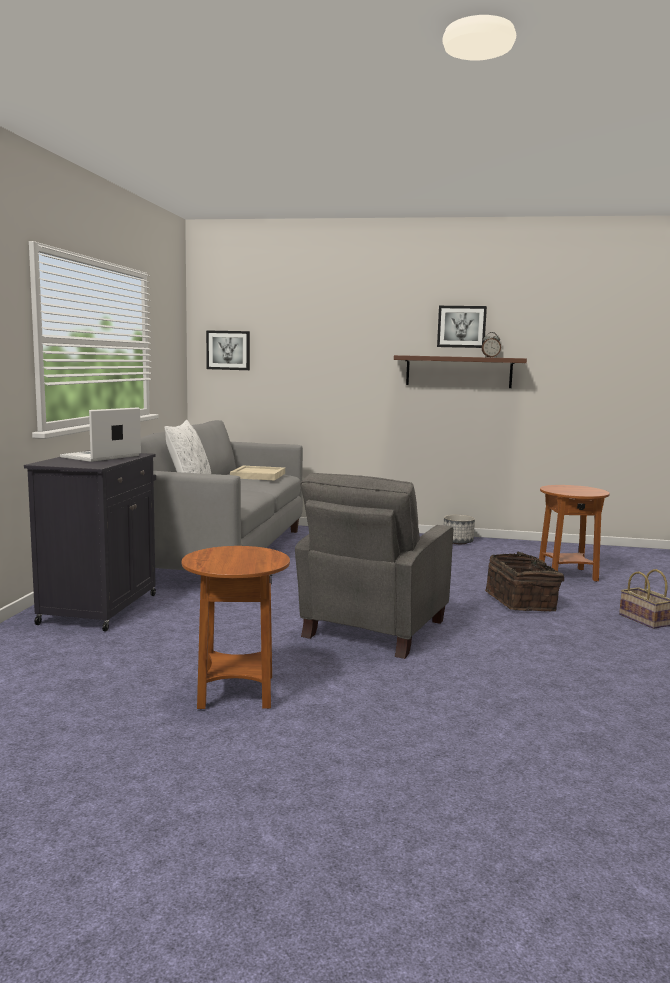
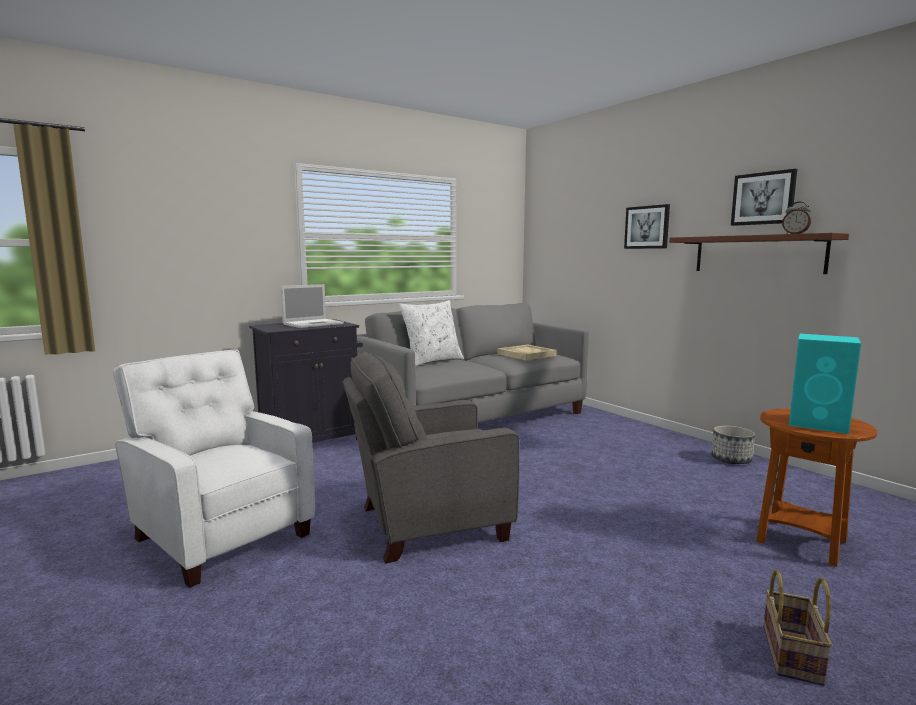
camera: 45 degrees right, 0 degrees up
laptop [60,407,141,462] -> laptop turned 150 degrees clockwise [281,284,344,328]
brown side table [182,546,290,709] -> white armchair [113,349,315,588]
picture [206,330,250,370] -> picture moved to [624,204,670,249]
basket [485,552,564,612] -> none
none -> turquoise speaker [789,334,861,434]

